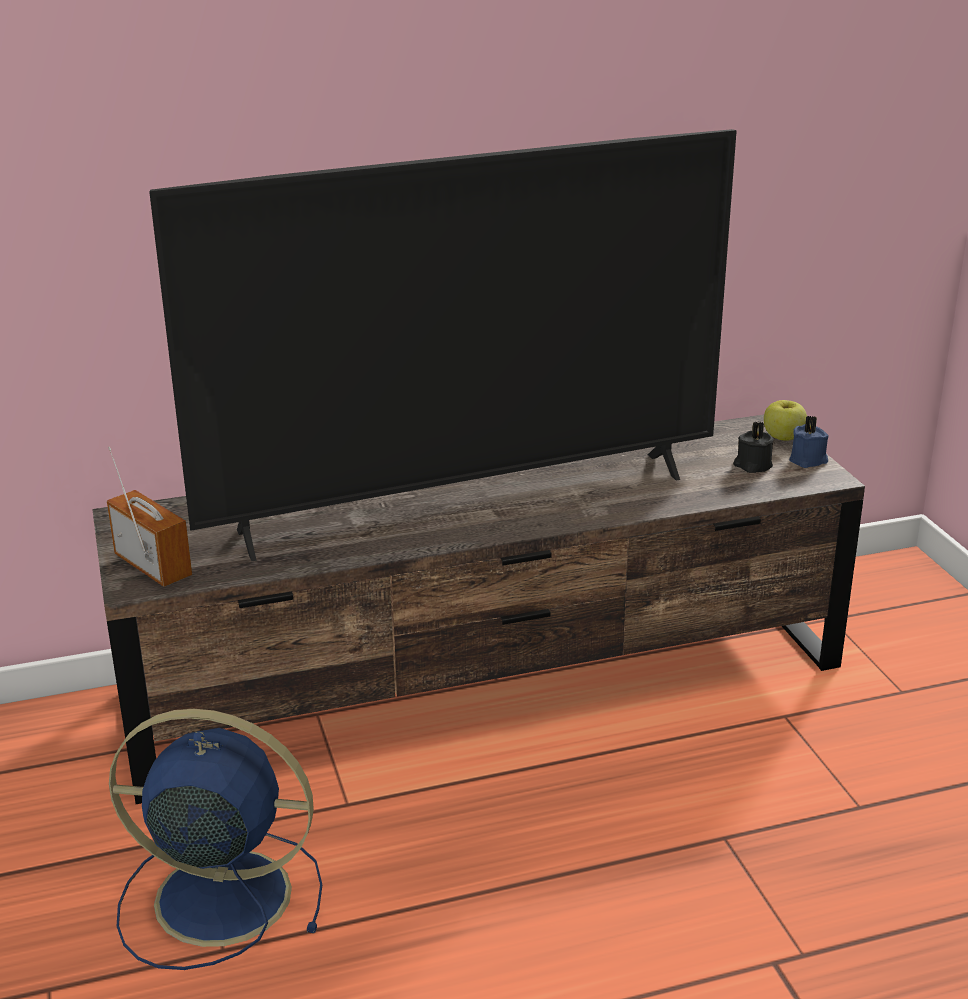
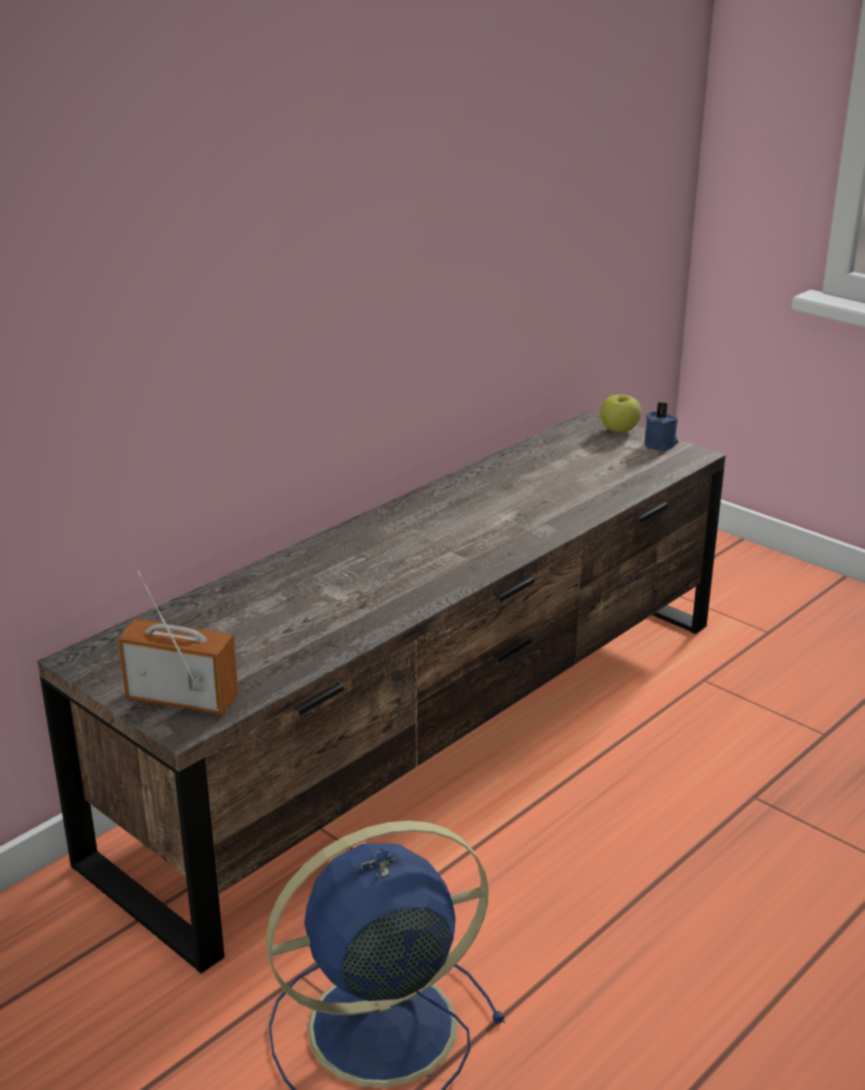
camera: 30 degrees left, 0 degrees up
television [149,129,737,561] -> none
black candle [733,421,774,473] -> none

